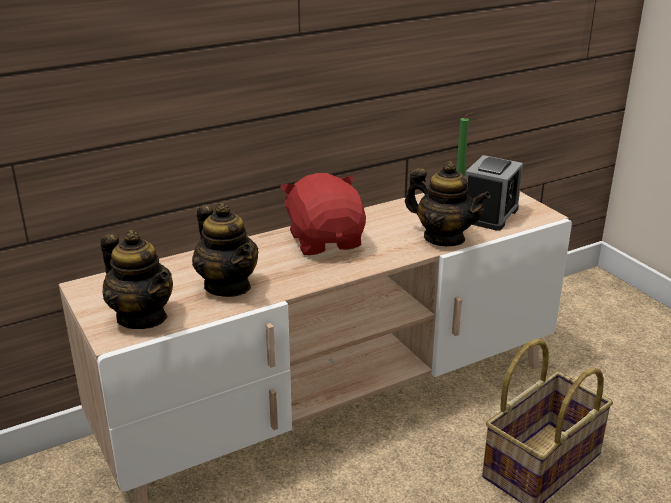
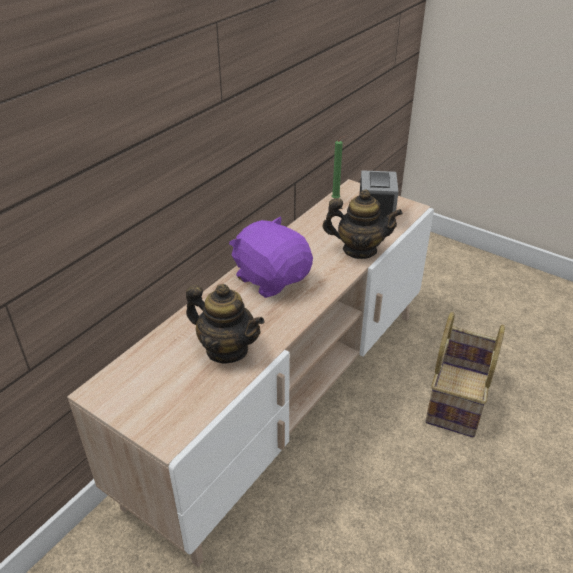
camera: 25 degrees left, 10 degrees up
teapot [101,230,173,329] -> none
red plush toy [280,173,366,255] -> purple plush toy [229,217,313,298]

